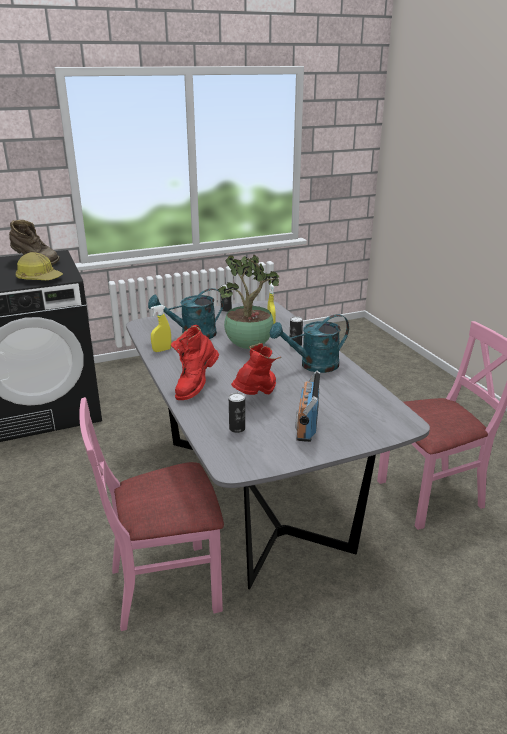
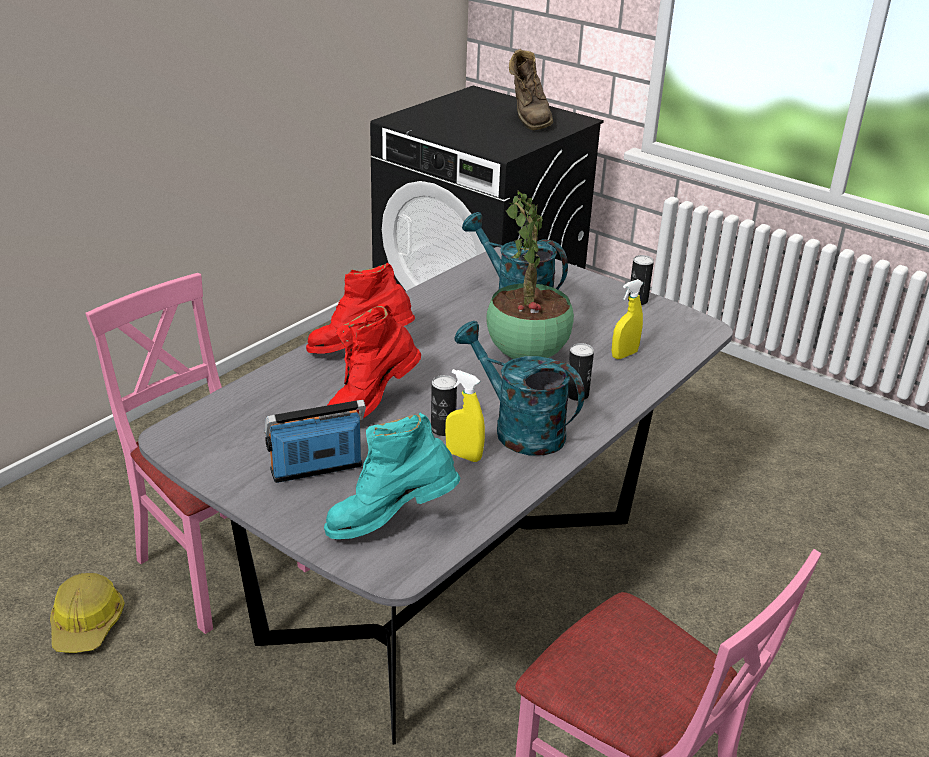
camera: 60 degrees right, 5 degrees up
hard hat [16,252,63,280] -> hard hat moved to [50,573,125,653]
yellow spray bottle [151,305,171,352] -> yellow spray bottle moved to [445,369,485,462]
can [229,393,245,433] -> can moved to [431,375,457,436]
red boot [231,343,281,395] -> red boot turned 135 degrees clockwise [327,304,421,418]
none -> turquoise boot [324,413,460,539]

